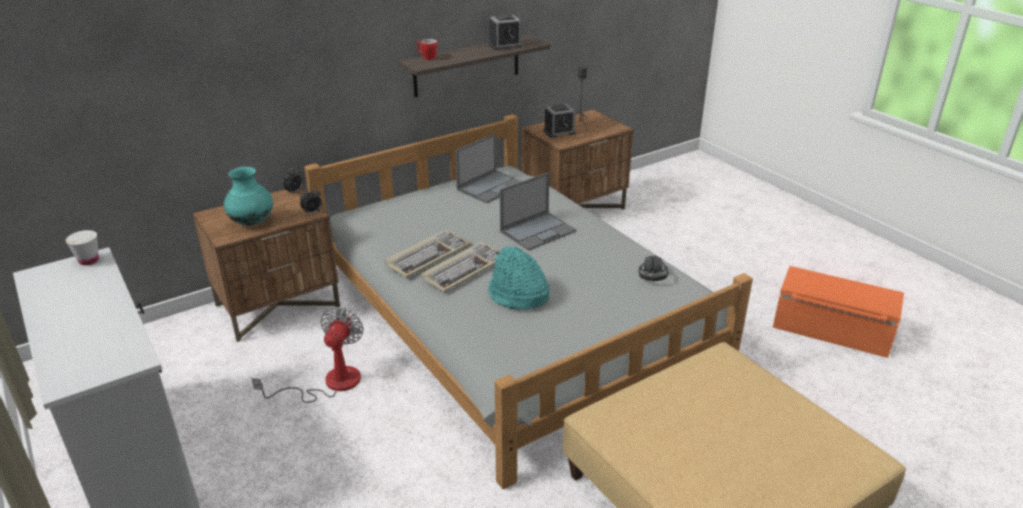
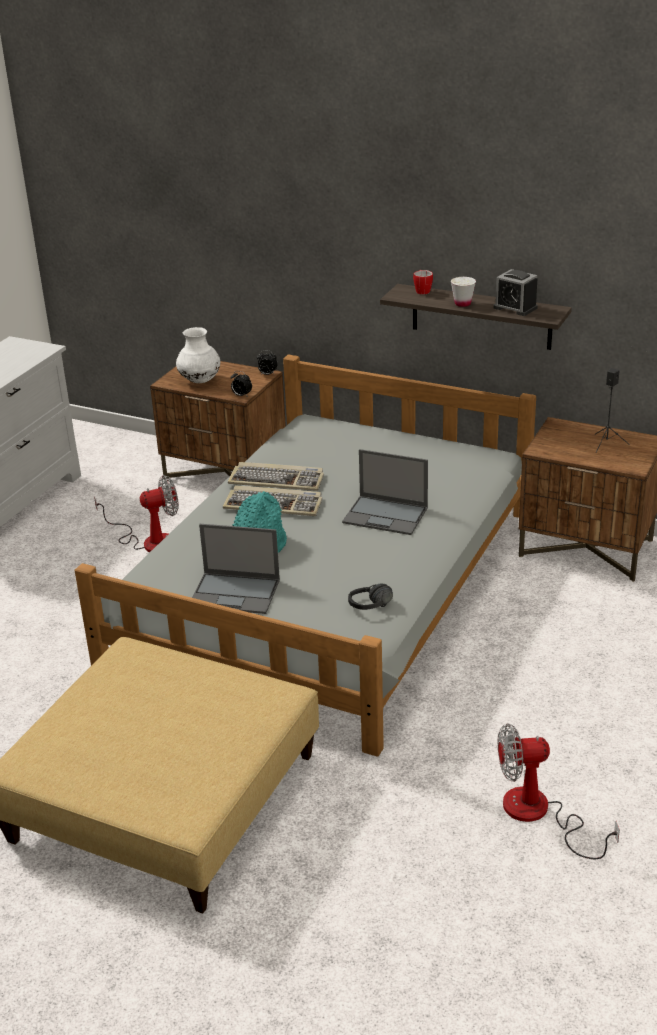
camera: 60 degrees right, 0 degrees up
white cup [65,230,99,265] -> white cup moved to [451,277,476,307]
turquoise vase [224,167,273,225] -> white vase [176,327,220,383]
laptop [455,134,522,203] -> laptop moved to [192,524,280,614]
alarm clock [543,104,576,138] -> none
orange storage box [773,266,904,358] -> fan [498,723,620,859]

